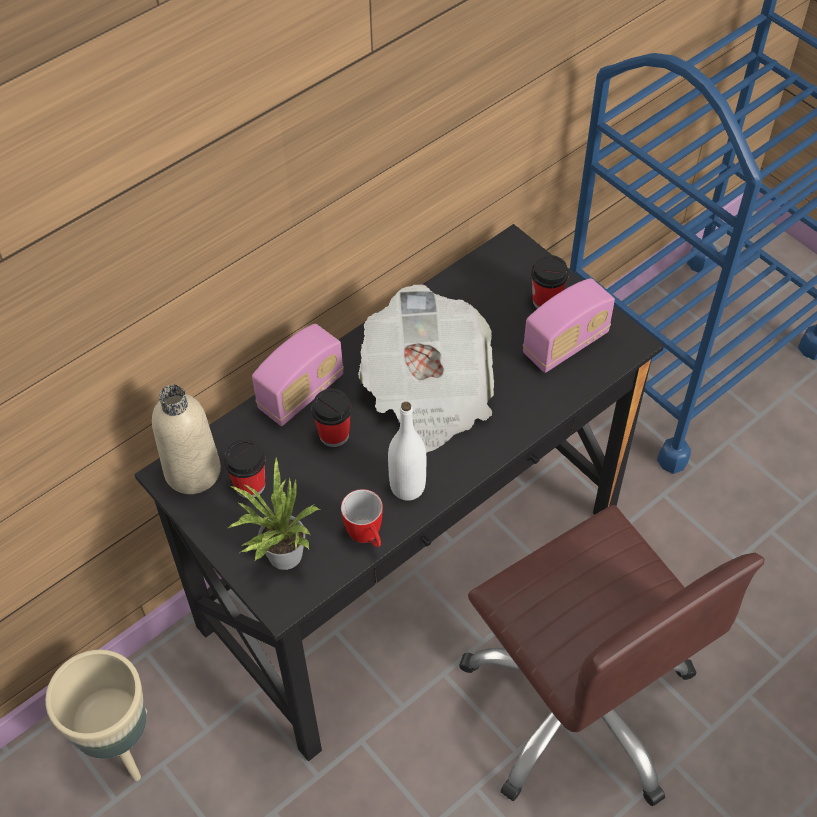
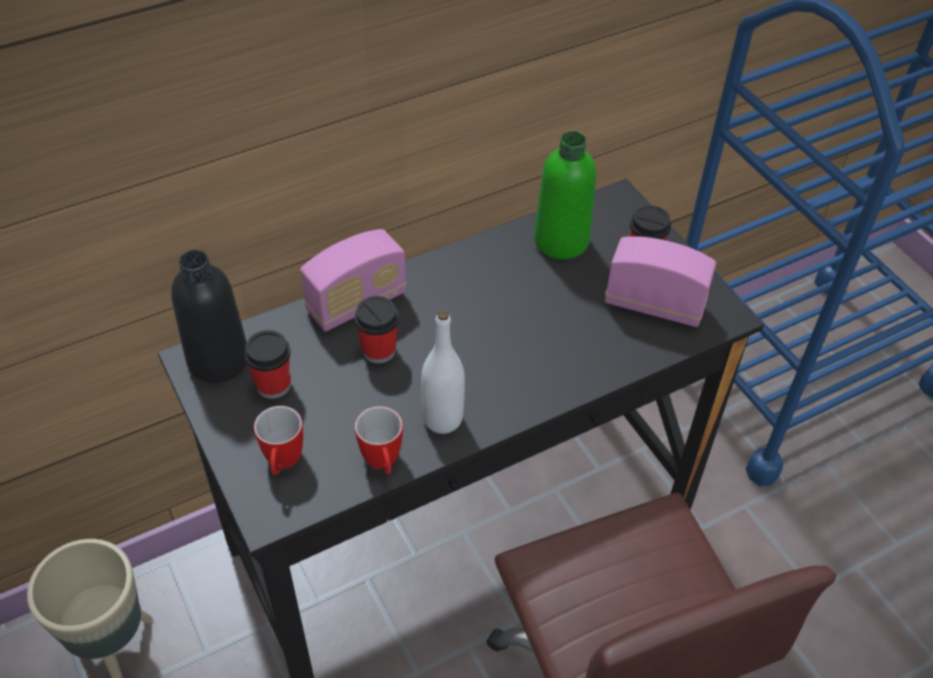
camera: 10 degrees right, 5 degrees down
beige bottle [152,385,221,494] -> black bottle [171,250,247,383]
potted plant [228,456,320,570] -> mug [254,406,303,475]
newspaper [358,284,494,453] -> none
radio [523,278,615,373] -> radio turned 135 degrees counterclockwise [605,236,716,327]
none -> green bottle [534,131,596,259]

